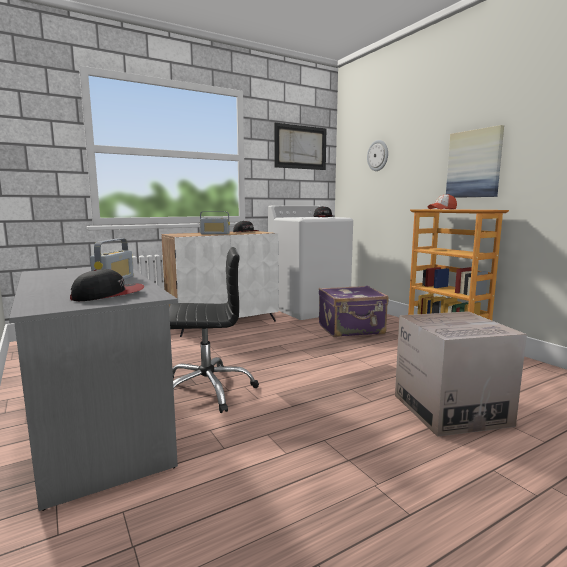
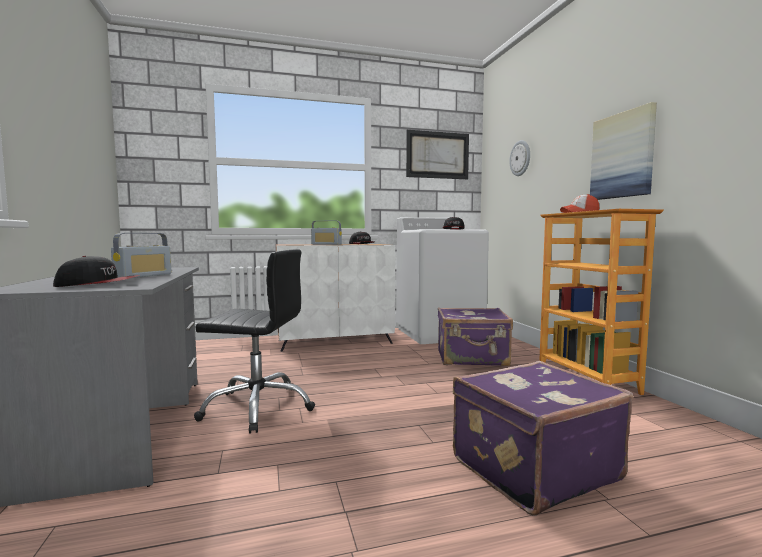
camera: 15 degrees right, 5 degrees down
cardboard box [395,311,527,437] -> purple suitcase [453,361,633,516]

